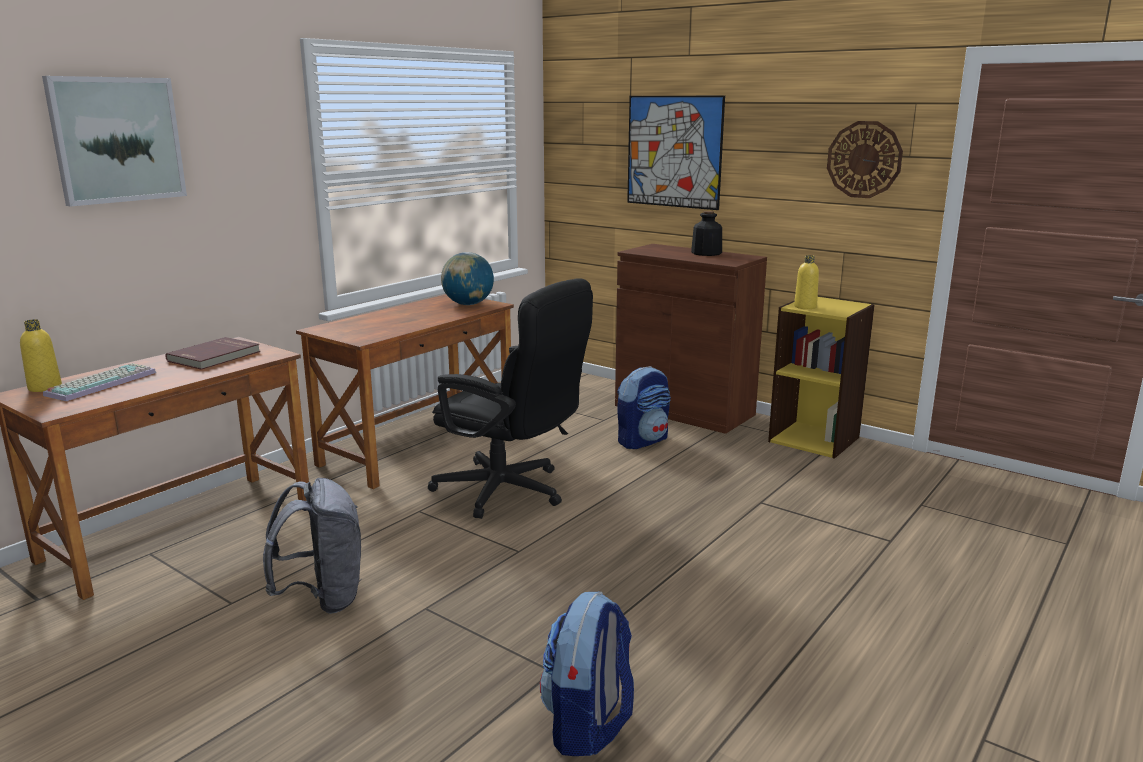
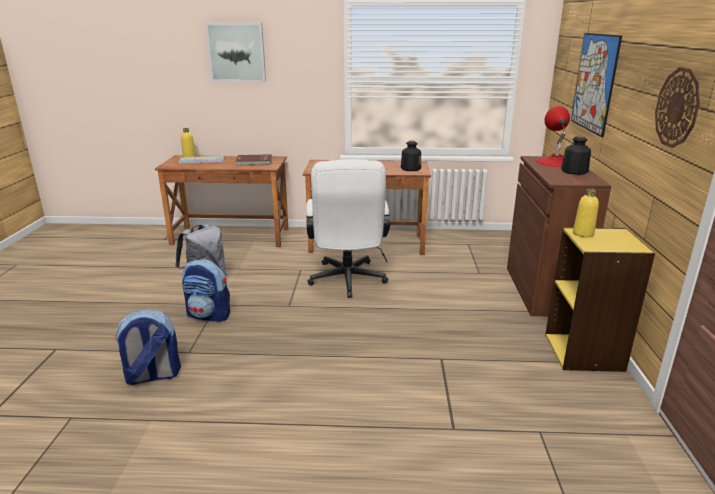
camera: 55 degrees right, 5 degrees up
black office chair [428,278,593,519] -> white office chair [306,159,390,298]
globe [441,252,494,305] -> bottle [401,141,421,171]
backpack [617,366,671,449] -> backpack moved to [182,259,230,322]
none -> red table lamp [536,106,570,167]

